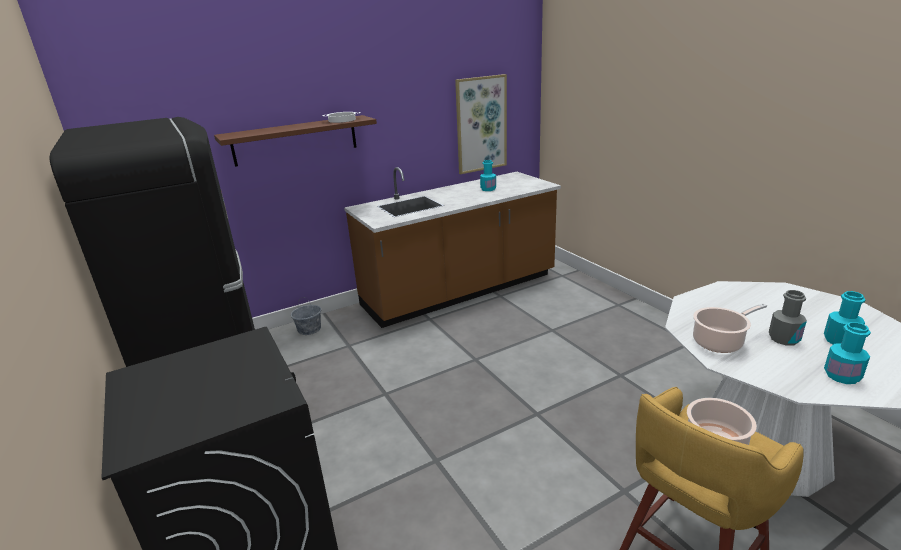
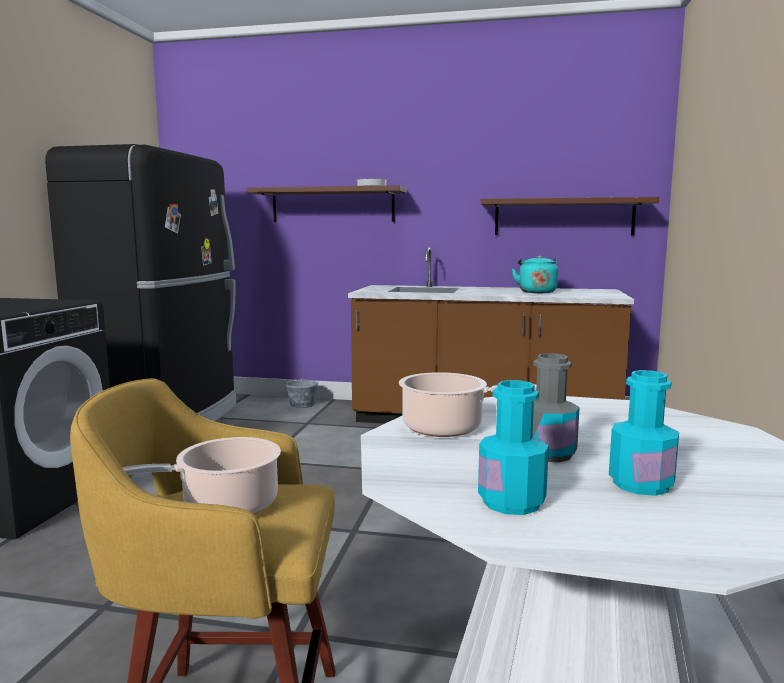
camera: 40 degrees right, 15 degrees down
picture [455,74,507,174] -> brown shelf [481,197,659,235]
turquoise bottle [480,160,496,191] -> turquoise kettle [512,255,558,293]

